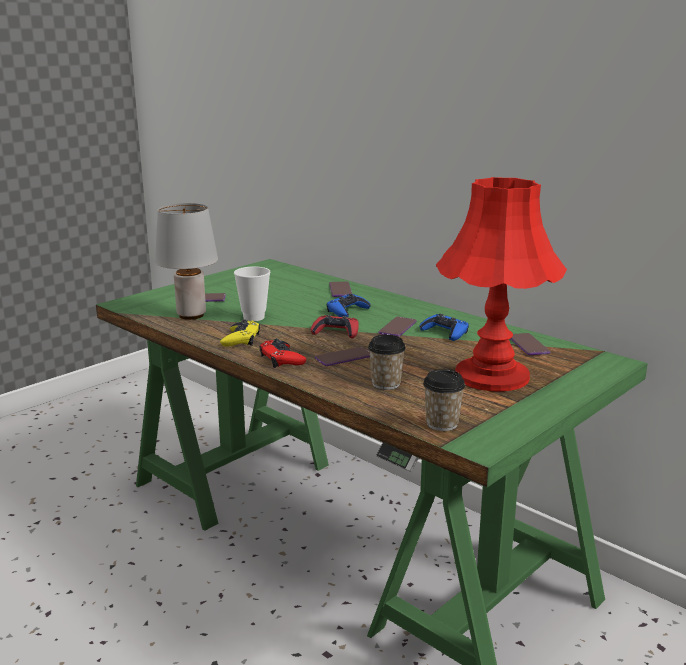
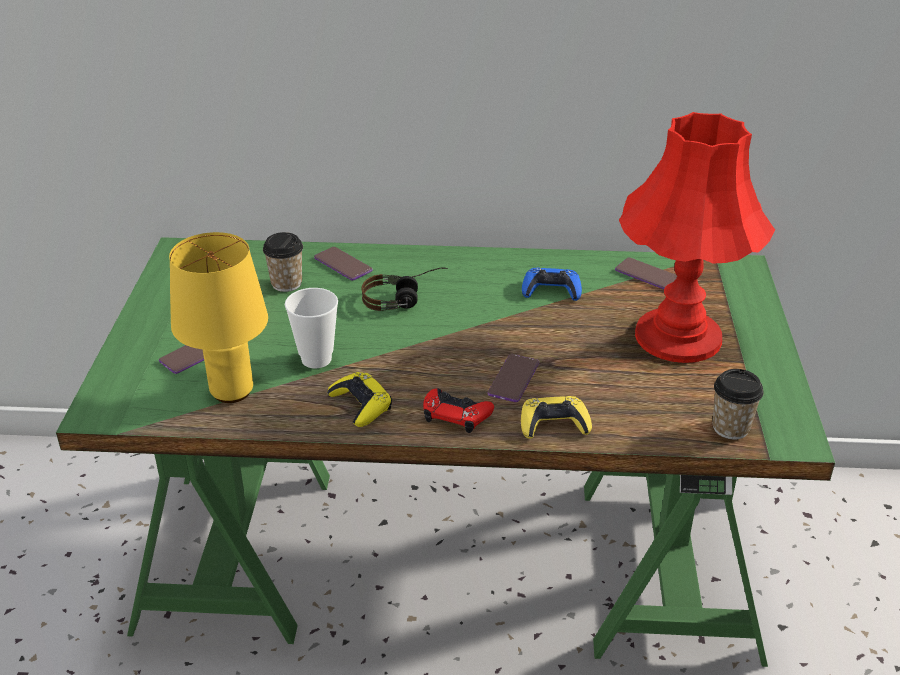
camera: 40 degrees left, 15 degrees up
grey table lamp [155,203,218,320] -> yellow table lamp [169,232,268,403]
red game controller [311,315,359,338] -> none
blue game controller [327,293,371,317] -> headphones [362,268,448,311]
cup [368,335,406,390] -> cup moved to [263,232,303,292]
phone [378,317,417,337] -> none
none -> yellow game controller [521,396,592,439]

